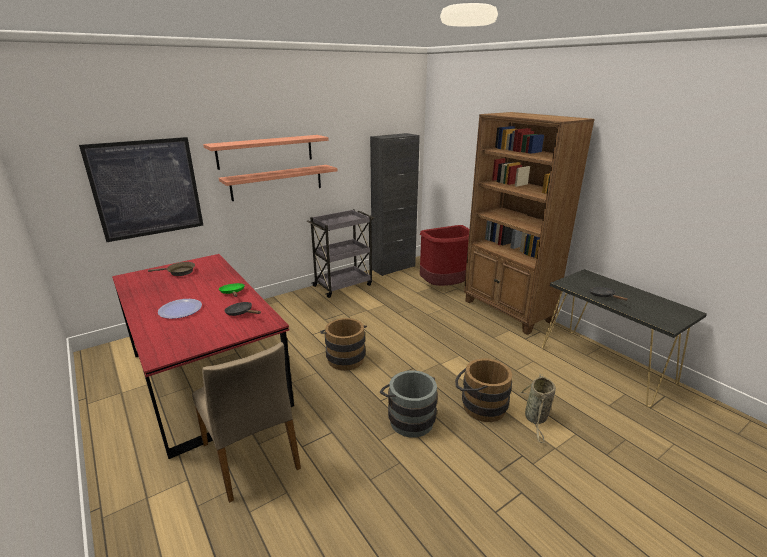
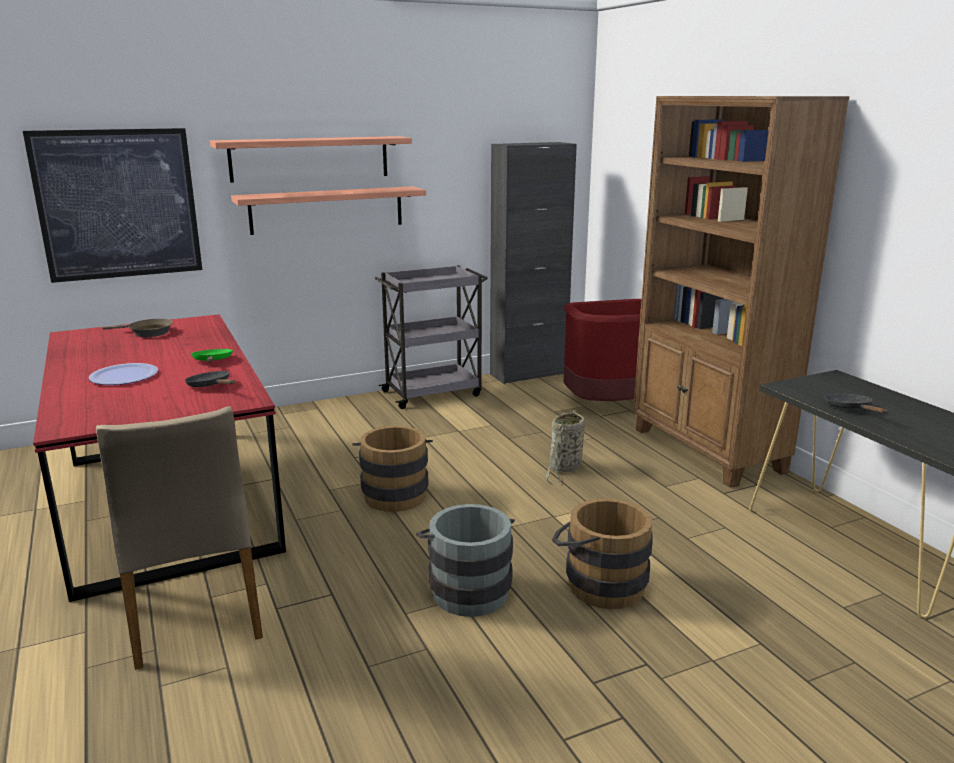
camera: 10 degrees right, 5 degrees down
basket [520,374,556,443] -> basket moved to [545,411,585,485]

